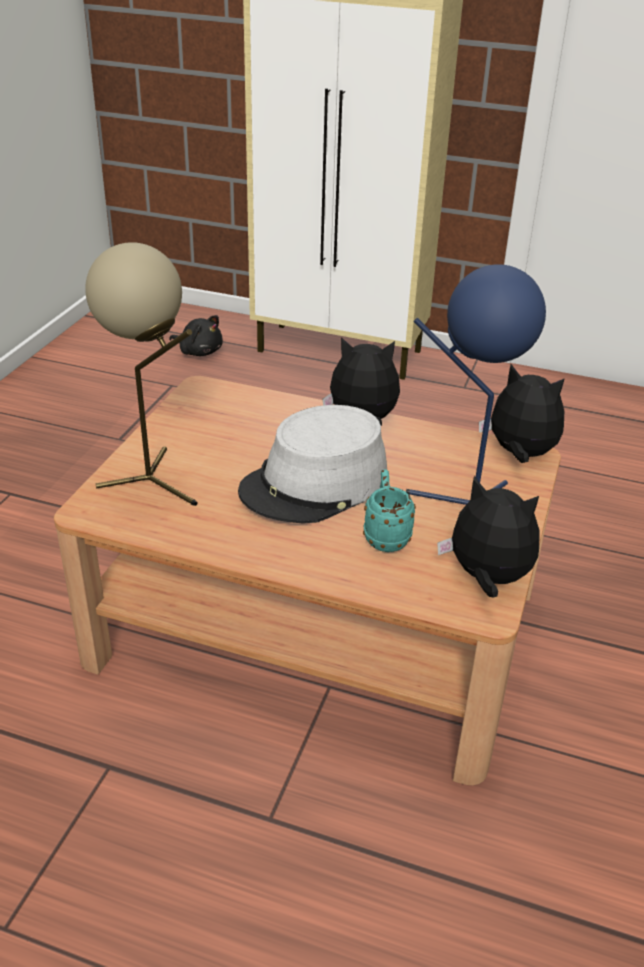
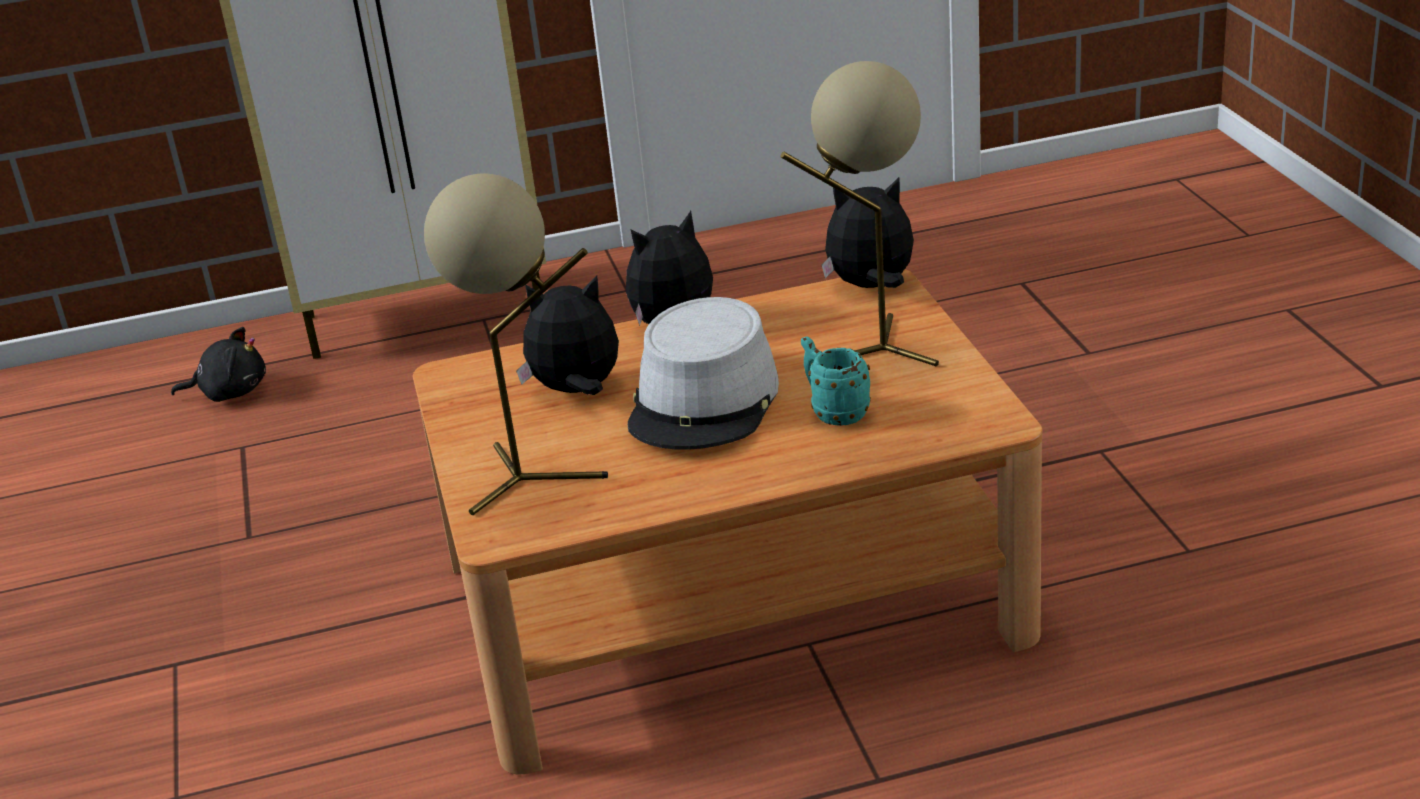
camera: 30 degrees left, 5 degrees down
blue table lamp [406,264,546,505] -> beige table lamp [781,61,939,366]
plush toy [437,476,540,598] -> plush toy moved to [516,275,619,395]

